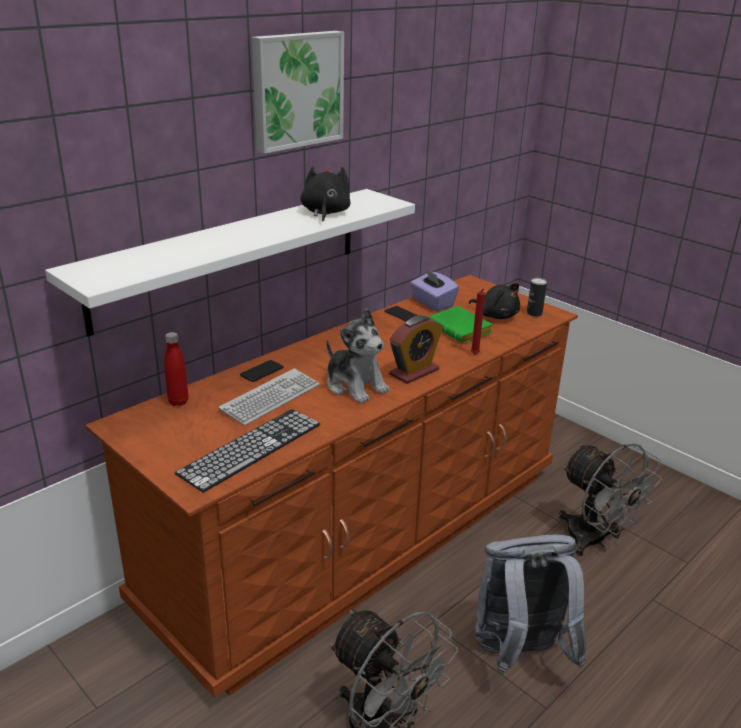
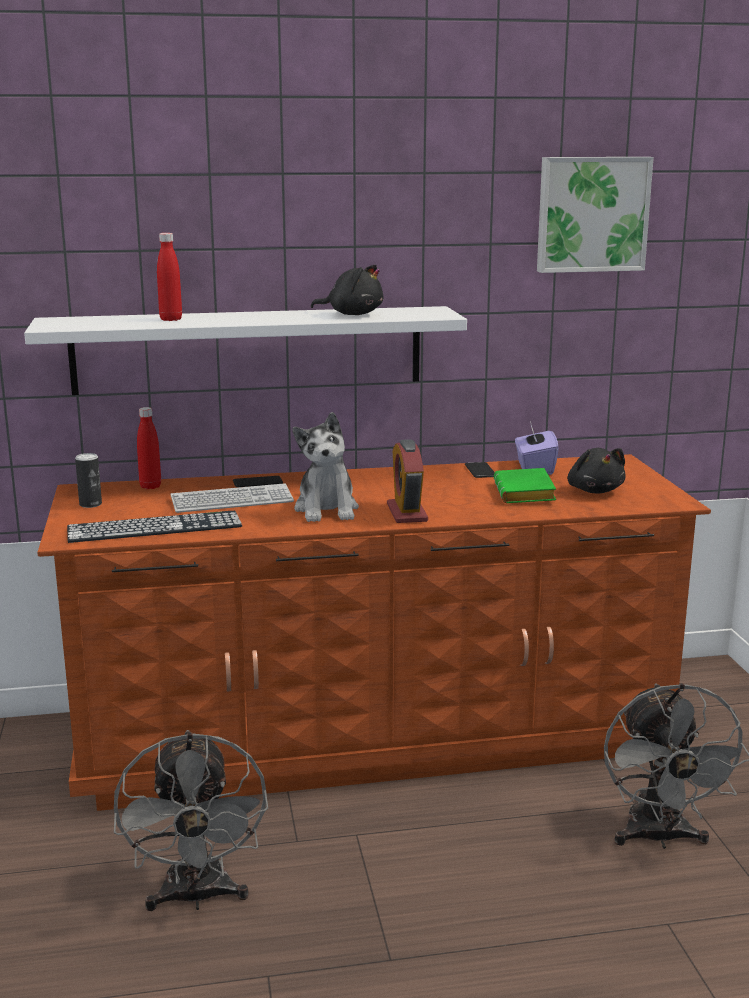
camera: 35 degrees right, 10 degrees down
picture [252,31,344,154] -> picture moved to [537,157,654,273]
black plush toy [301,166,351,222] -> black plush toy turned 75 degrees clockwise [311,265,383,315]
alarm clock [389,315,443,384] -> alarm clock turned 90 degrees clockwise [387,439,428,523]
red candle [471,288,485,354] -> none
grey backpack [475,535,586,675] -> none
can [527,278,547,317] -> can moved to [75,453,102,508]
none -> red bottle [157,233,182,321]

